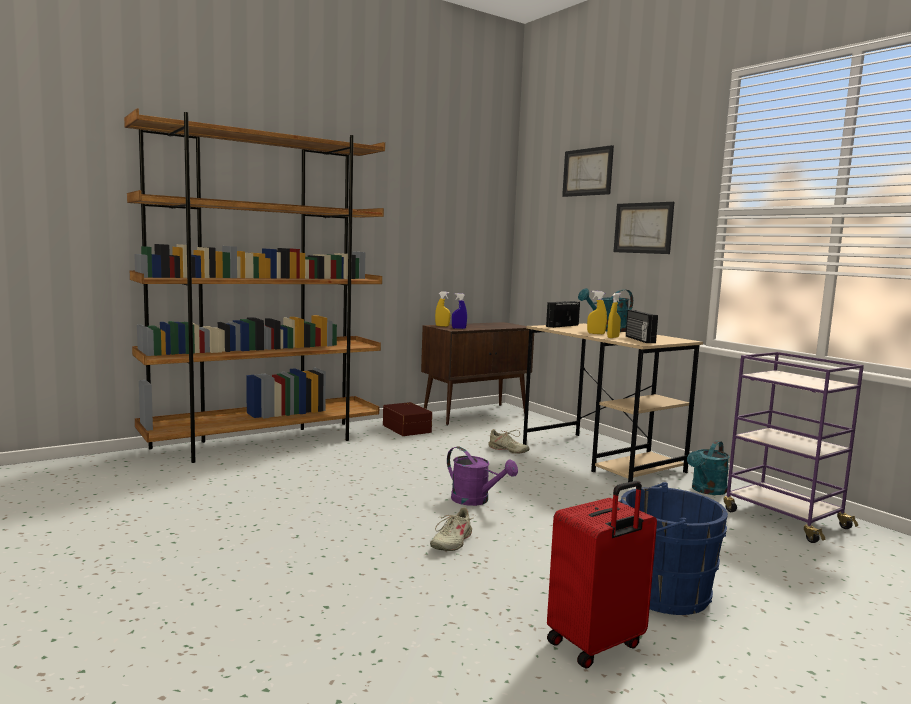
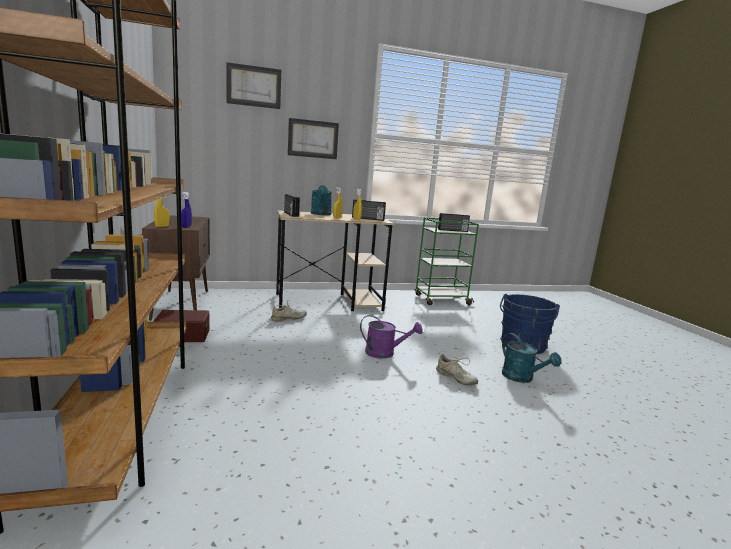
camera: 70 degrees left, 5 degrees up
purple watering can [447,447,518,506] -> purple watering can turned 45 degrees clockwise [360,315,423,359]
red suitcase [547,481,657,668] -> none
turquoise watering can [687,441,730,495] -> turquoise watering can moved to [502,333,561,383]
purple cart [723,352,864,543] -> green cart [415,217,479,305]
none -> radio [438,213,470,232]

